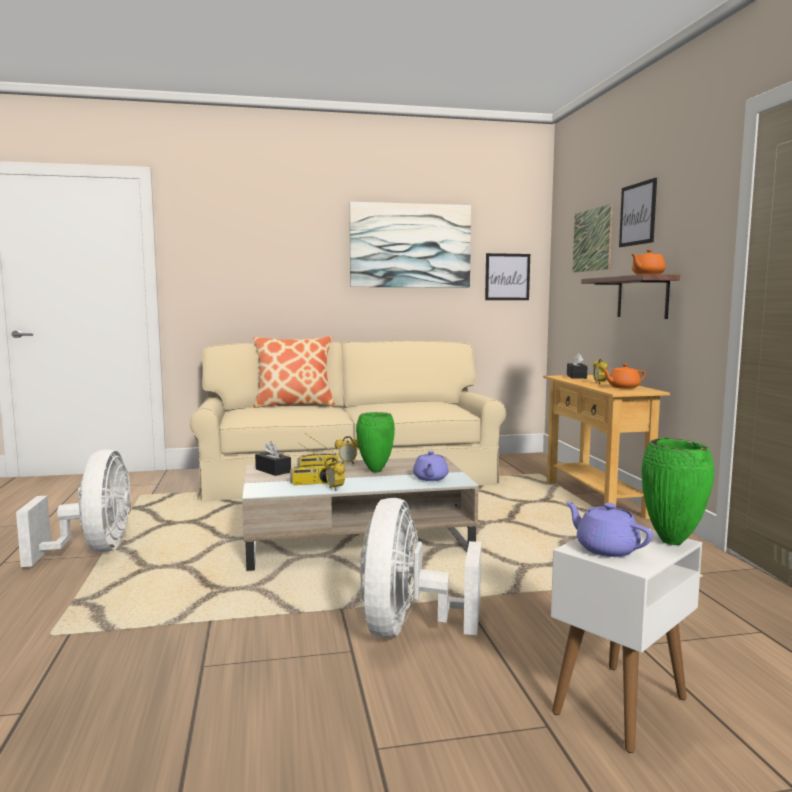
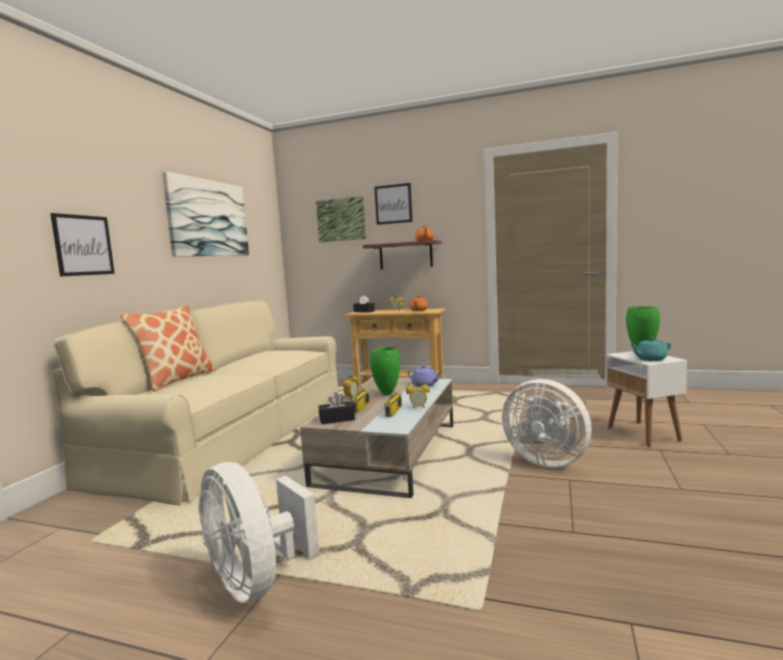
camera: 60 degrees left, 0 degrees up
white fan [16,449,131,567] -> white fan turned 150 degrees counterclockwise [198,462,319,603]
picture [485,253,530,300] -> picture moved to [50,213,115,276]
purple teapot [565,502,653,557] -> turquoise teapot [630,337,671,361]

